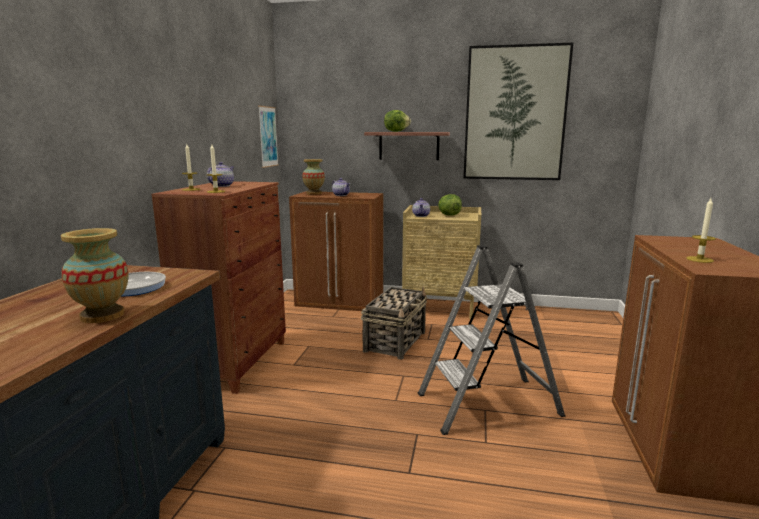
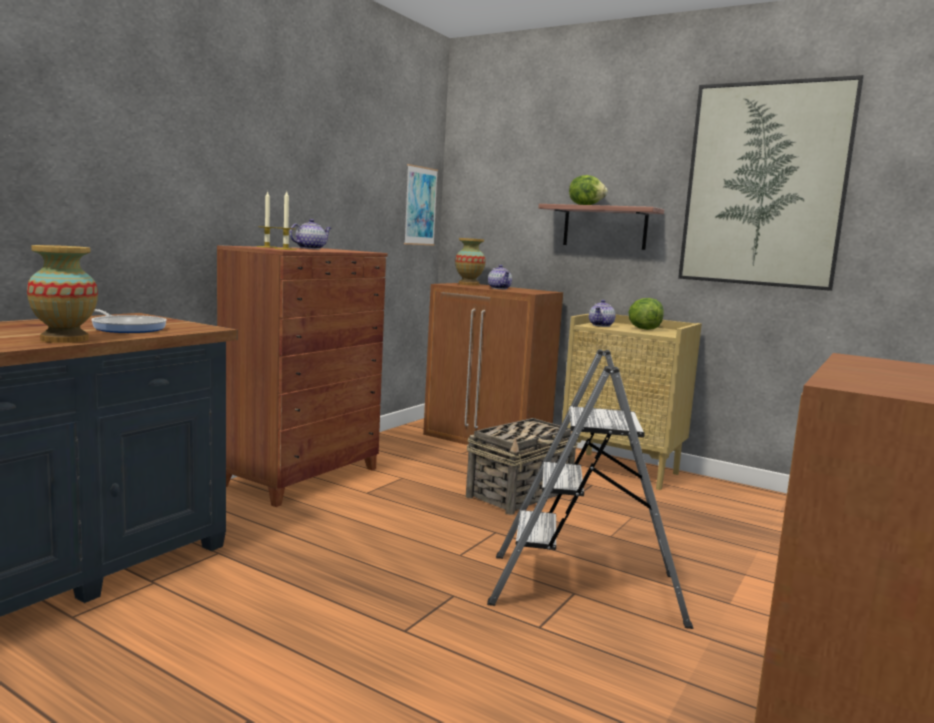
camera: 20 degrees right, 5 degrees down
candle [686,198,716,263] -> none

